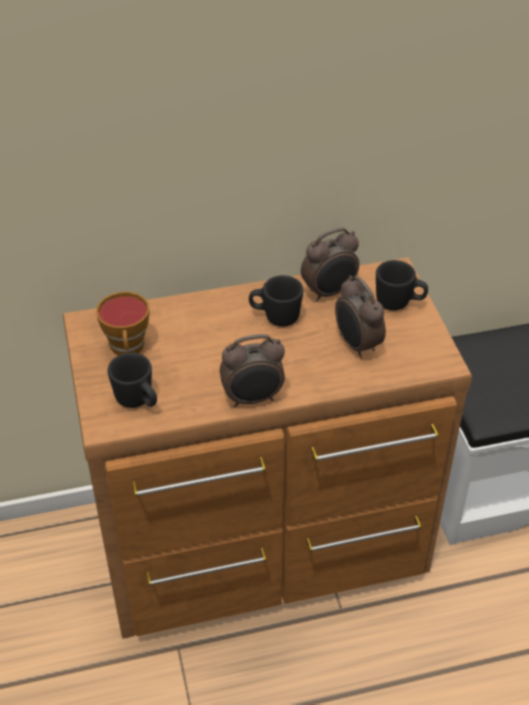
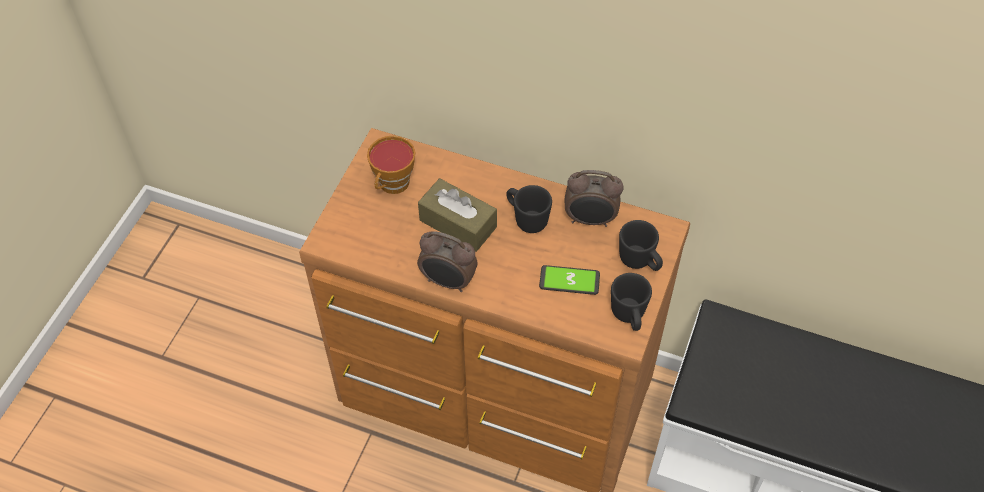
camera: 35 degrees right, 10 degrees up
black mug [108,353,157,408] -> black mug moved to [611,273,652,331]
alarm clock [335,275,386,358] -> phone [539,265,600,295]
none -> brown tissue box [418,178,497,252]

